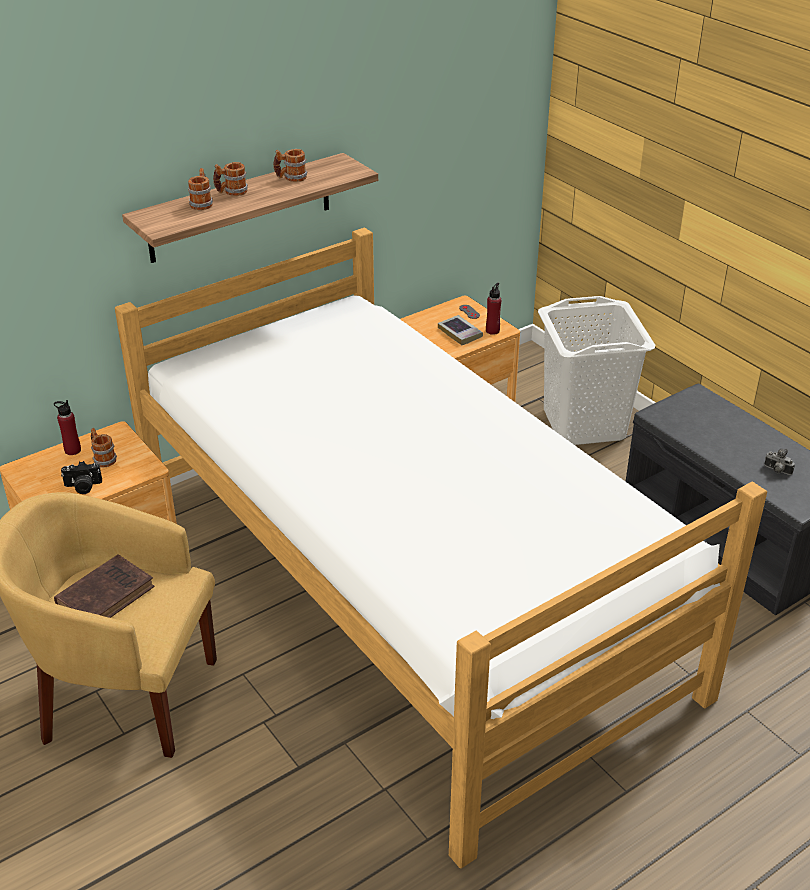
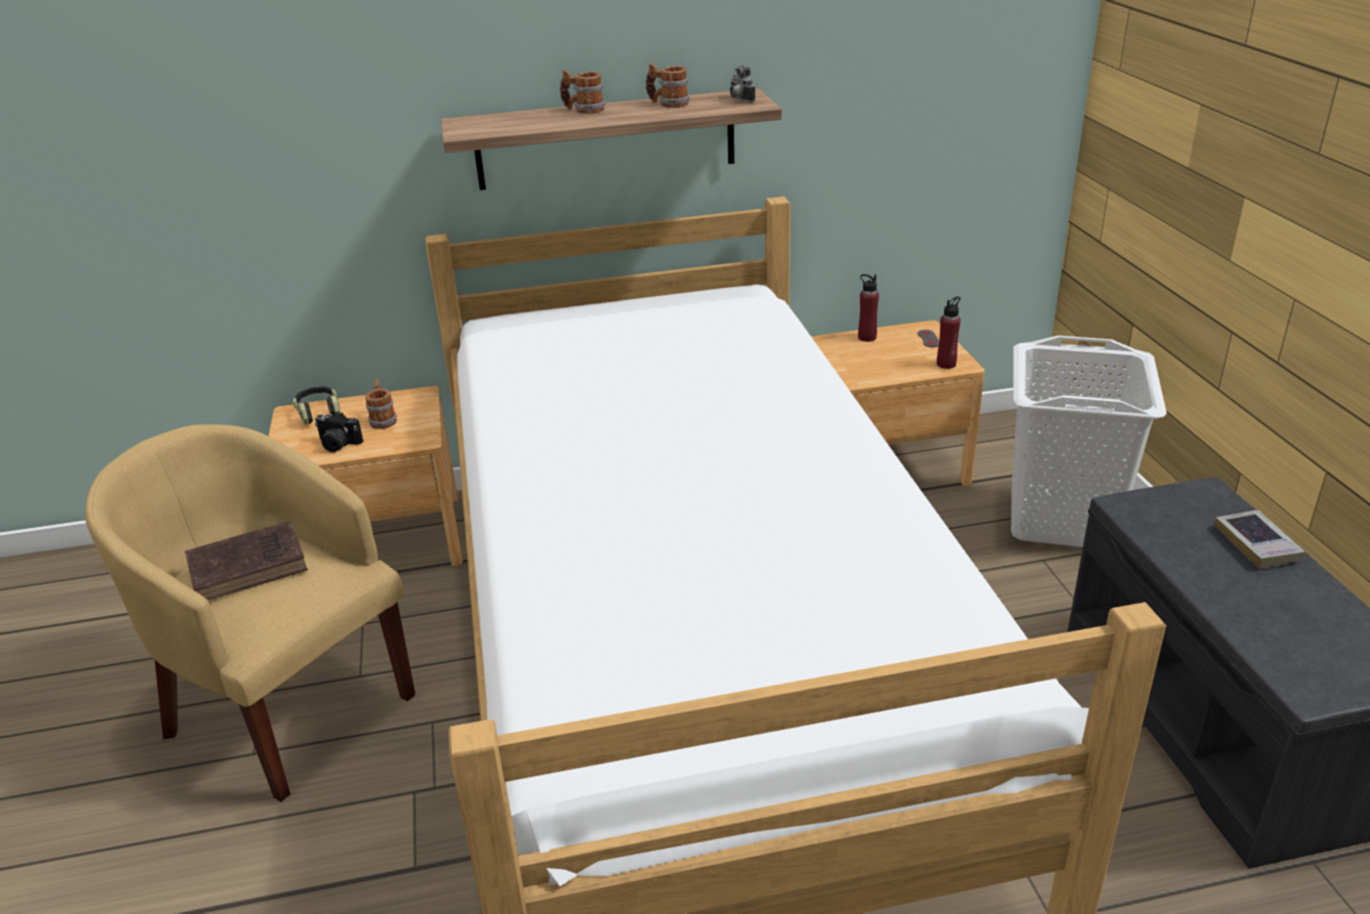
camera: 25 degrees right, 5 degrees down
red bottle [54,400,81,455] -> red bottle moved to [858,274,879,342]
mug [188,168,213,210] -> none
book [438,315,483,345] -> book moved to [1214,510,1306,569]
camera [764,449,795,475] -> camera moved to [730,65,755,103]
none -> headphones [293,387,341,425]

